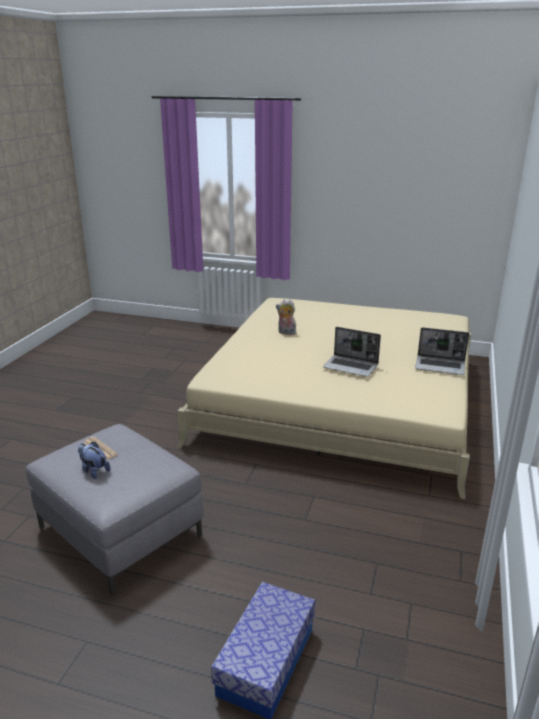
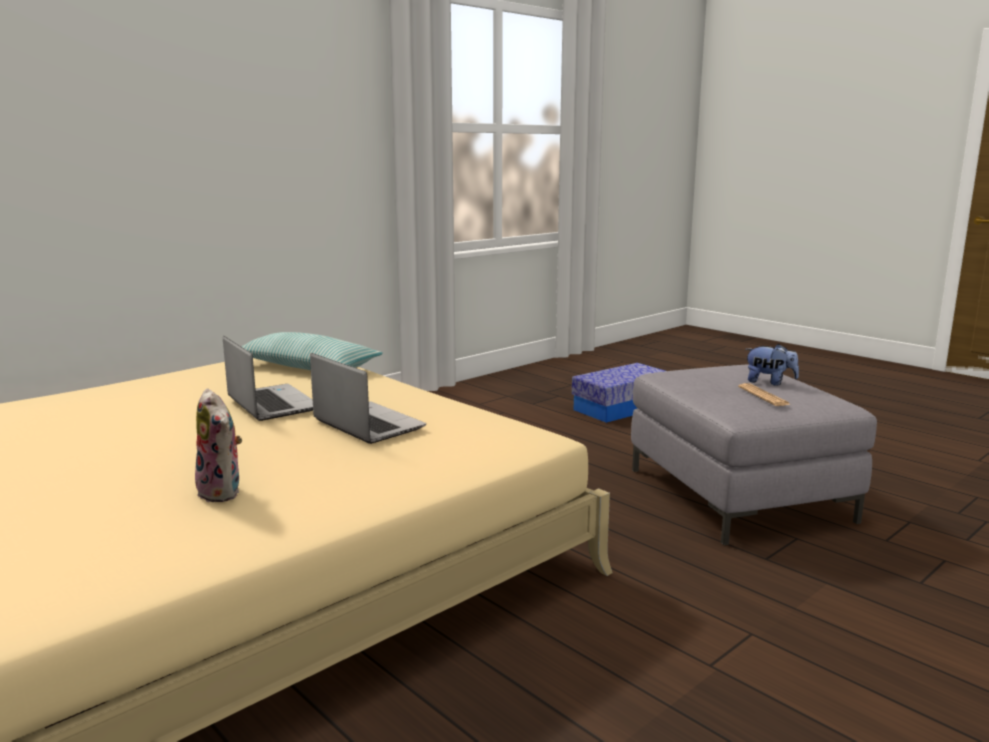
camera: 150 degrees left, 10 degrees down
plush toy [78,442,111,479] -> plush toy turned 45 degrees counterclockwise [746,344,799,386]
laptop [415,327,469,375] -> laptop moved to [310,353,426,444]
none -> pillow [241,332,383,370]

